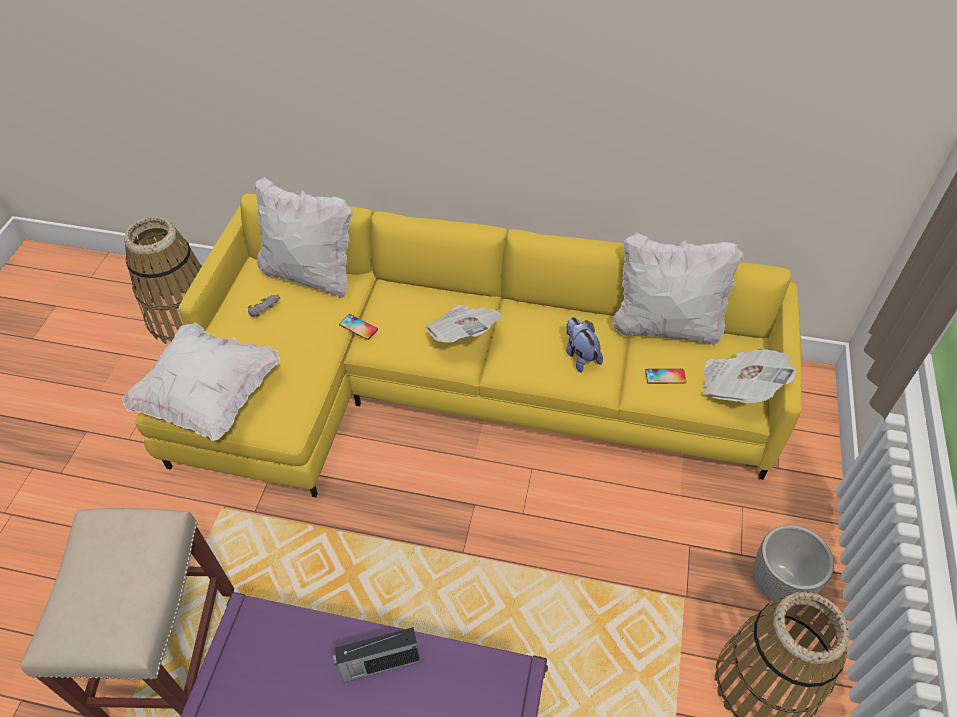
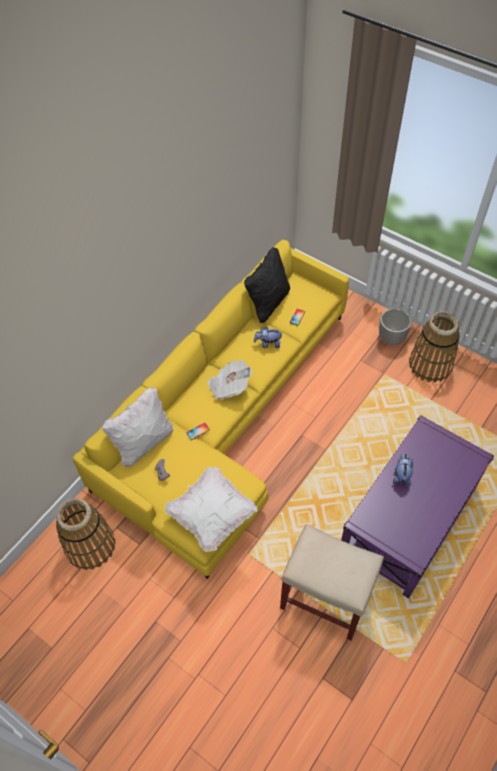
camera: 65 degrees left, 5 degrees up
radio [333,627,420,682] -> plush toy [393,453,413,487]
white pillow [612,232,744,345] -> black pillow [244,247,290,323]
newspaper [703,348,796,404] -> none

